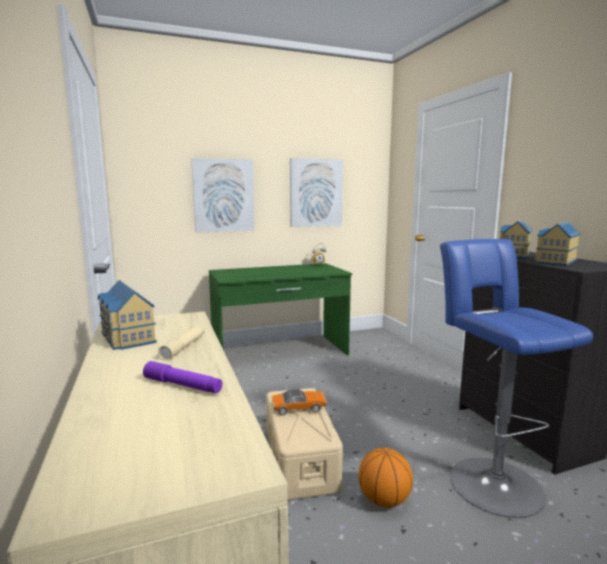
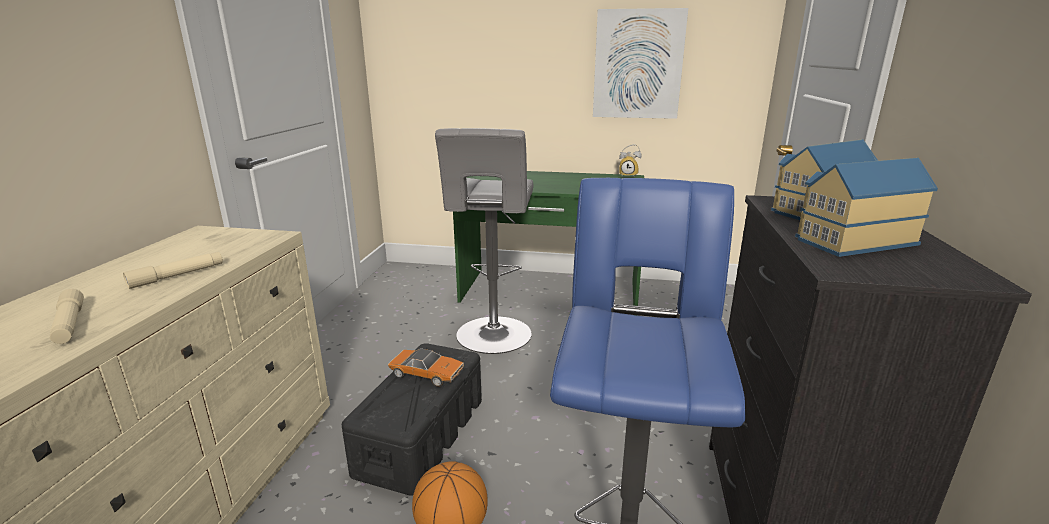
camera: 30 degrees right, 10 degrees up
toy house [98,280,157,350] -> none
purple flashlight [143,361,222,393] -> beige flashlight [50,289,84,344]
picture [191,158,255,232] -> none
beige storage box [266,388,343,500] -> black storage box [342,343,482,496]
none -> grey stool [435,128,534,354]

